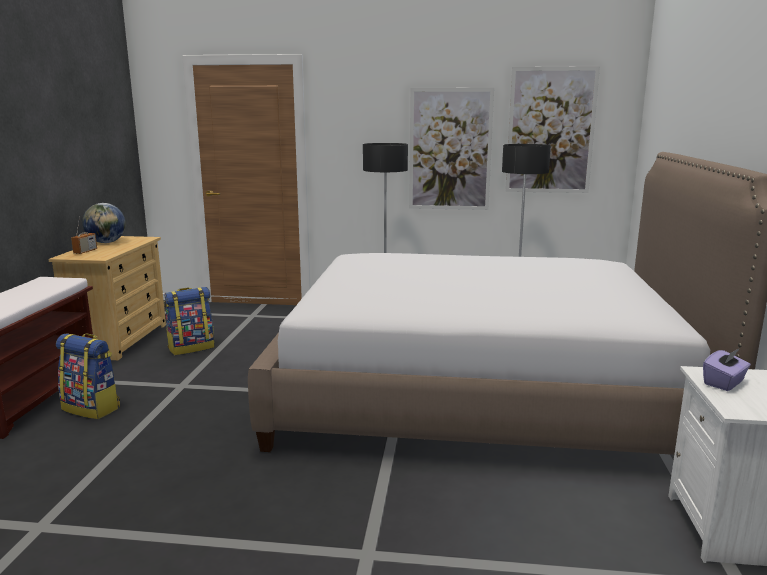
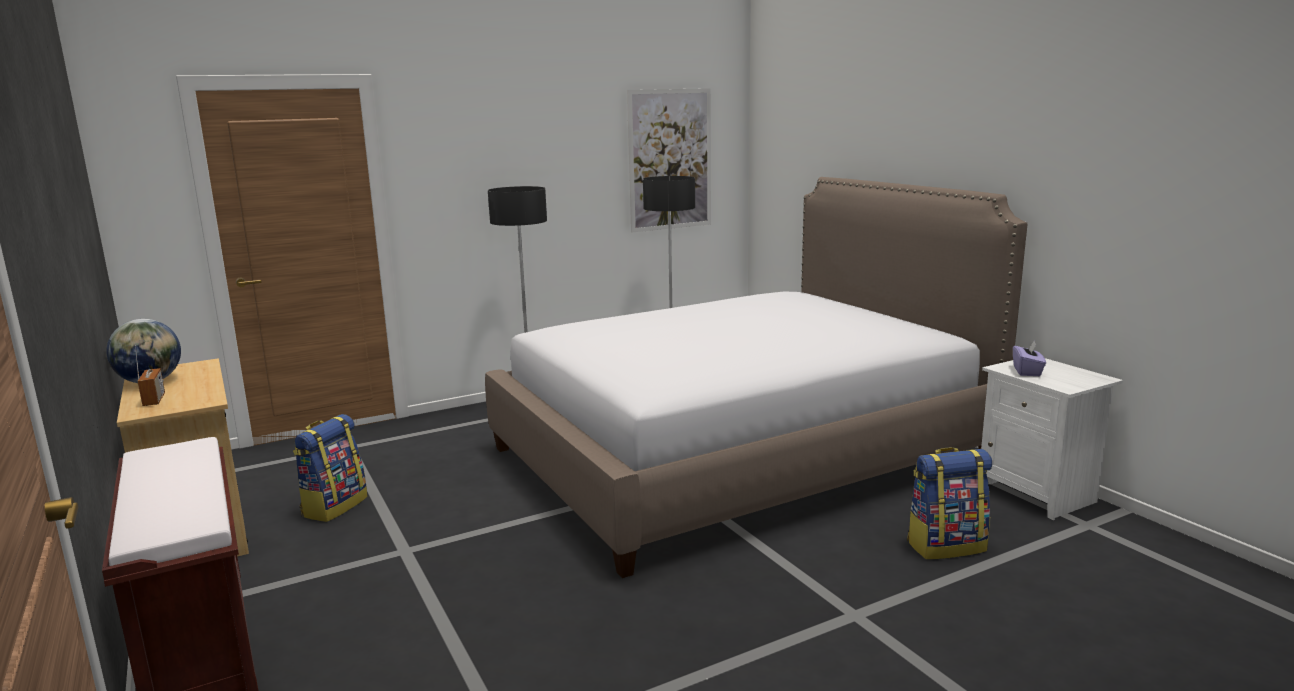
camera: 35 degrees left, 0 degrees up
backpack [56,334,120,419] -> backpack moved to [907,447,992,560]
picture [409,88,494,210] -> none

